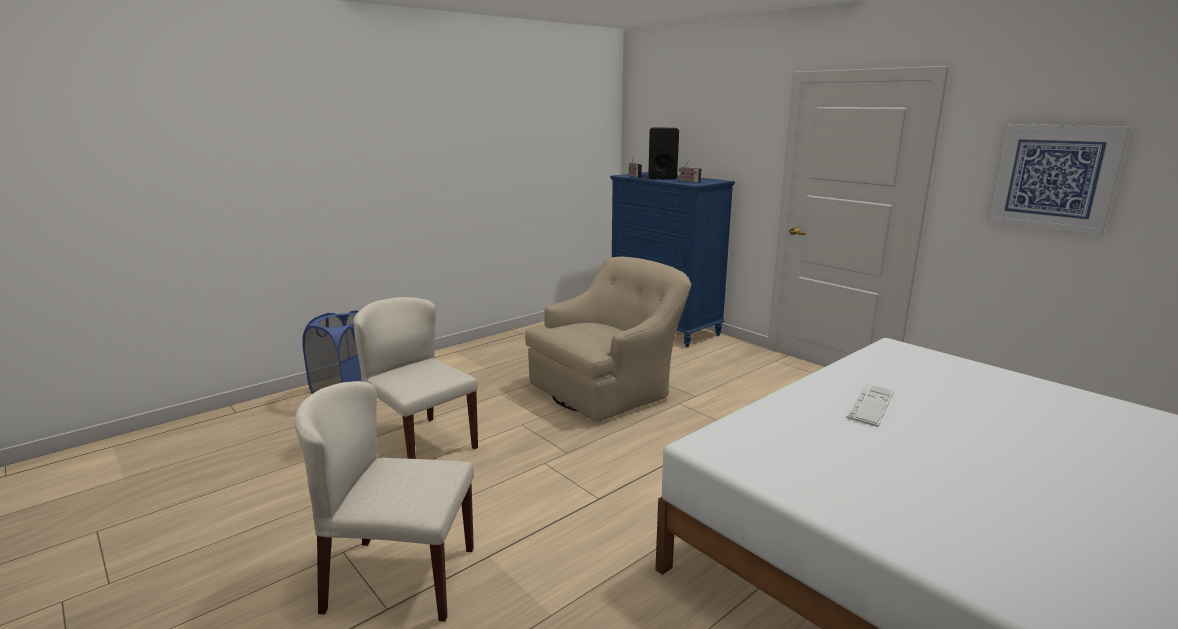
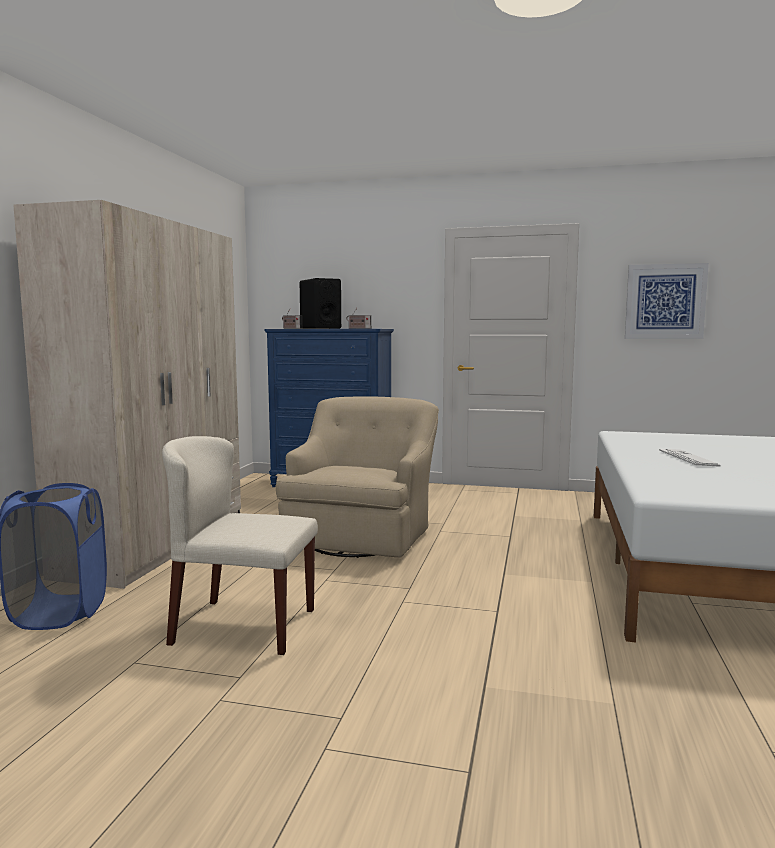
camera: 35 degrees left, 10 degrees down
beige chair [295,381,474,622] -> none
none -> beige wardrobe [13,200,241,589]

